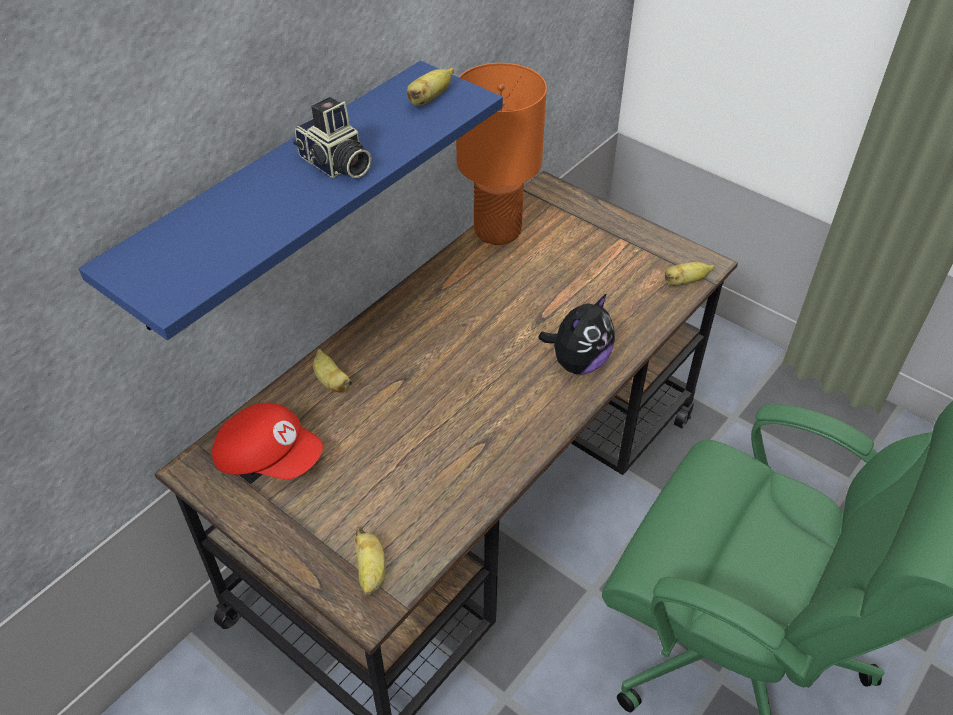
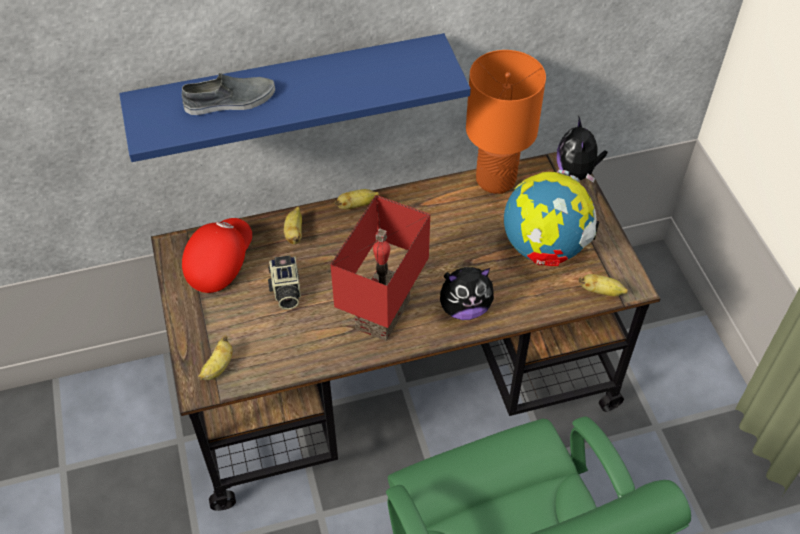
camera: 35 degrees right, 5 degrees up
red cap [212,403,323,479] -> red cap turned 120 degrees counterclockwise [182,218,252,293]
camera [293,97,371,178] -> camera moved to [268,255,301,310]
banana [407,67,454,106] -> banana moved to [335,189,379,210]
none -> grey shoe [182,73,275,115]
none -> red table lamp [330,195,430,341]
none -> globe [504,169,600,266]
none -> plush toy [557,117,608,183]

